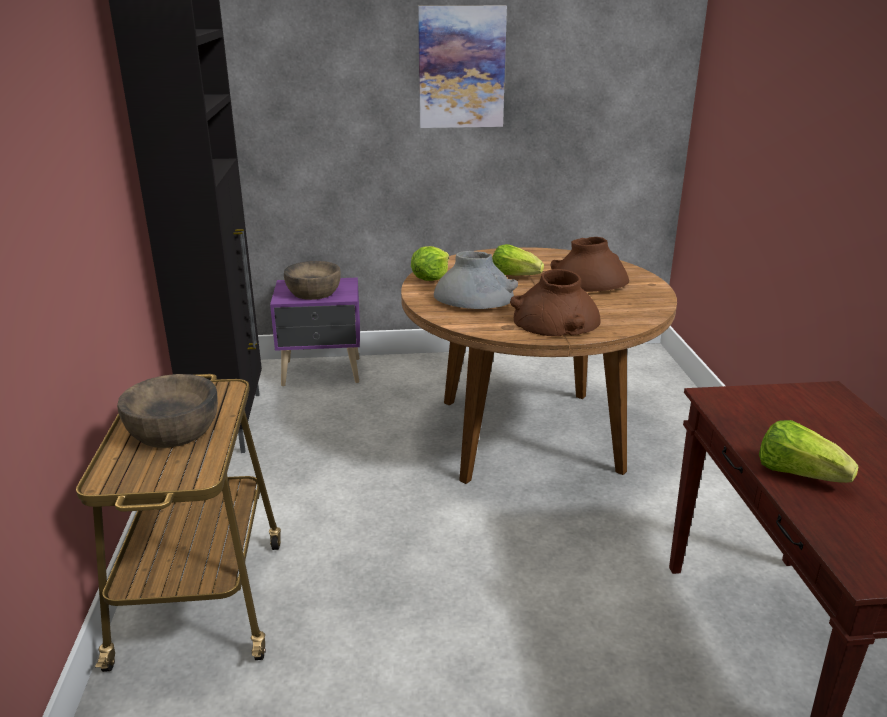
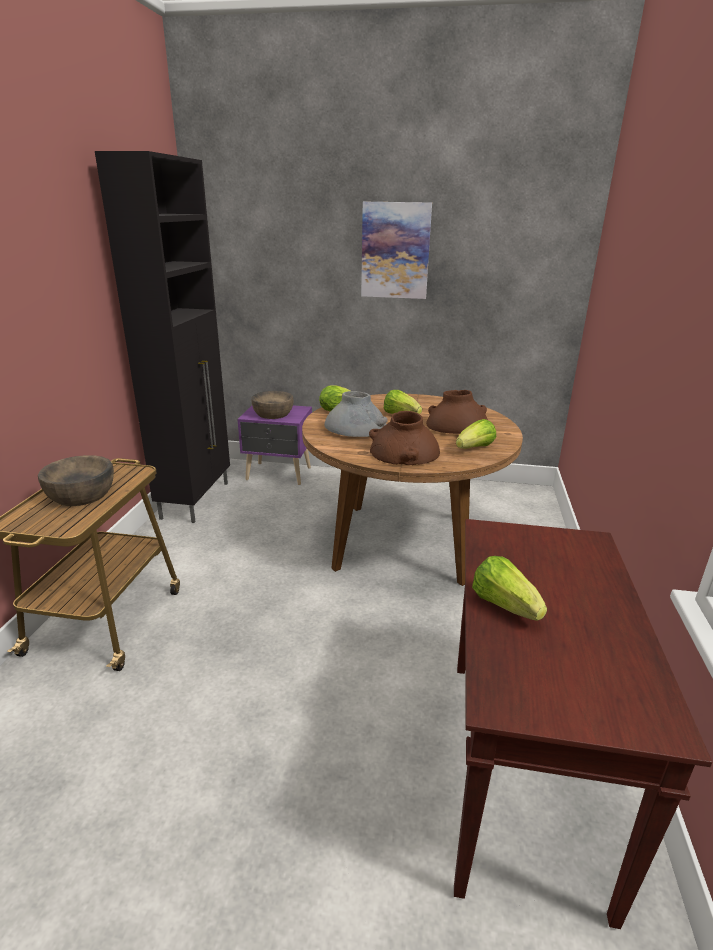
camera: 15 degrees right, 0 degrees up
none -> lettuce [456,419,496,449]

